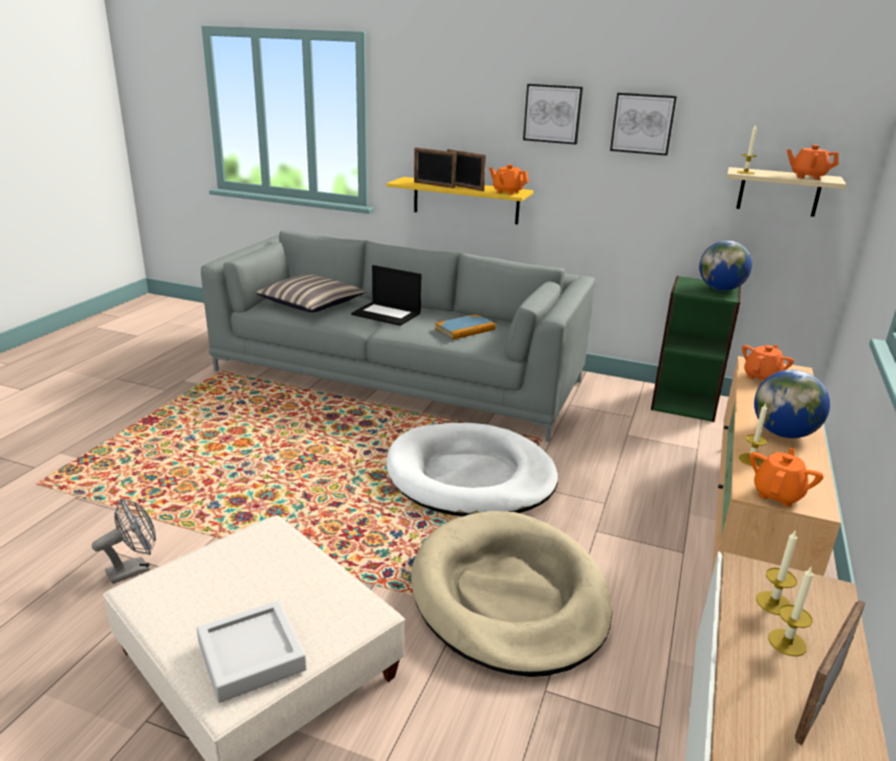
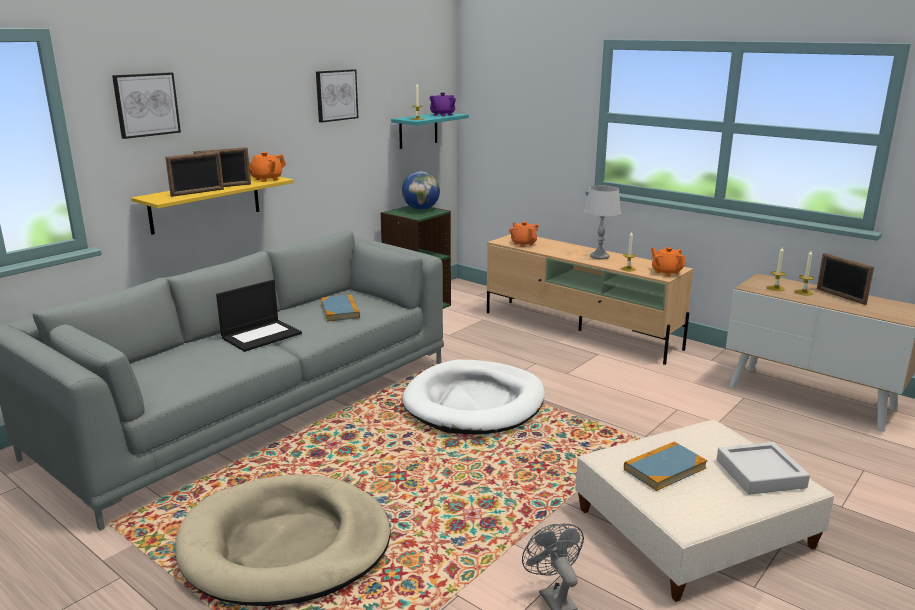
camera: 70 degrees left, 5 degrees down
pillow [256,274,366,312] -> none
beige dog bed [411,511,612,677] -> beige dog bed moved to [175,474,391,606]
picture [523,84,583,144] -> picture moved to [112,72,181,139]
beige shelf [727,167,847,217] -> turquoise shelf [391,113,469,149]
globe [754,370,830,438] -> grey table lamp [584,186,621,259]
orange teapot [787,145,839,180] -> purple teapot [430,92,456,116]
none -> book [624,441,707,491]

